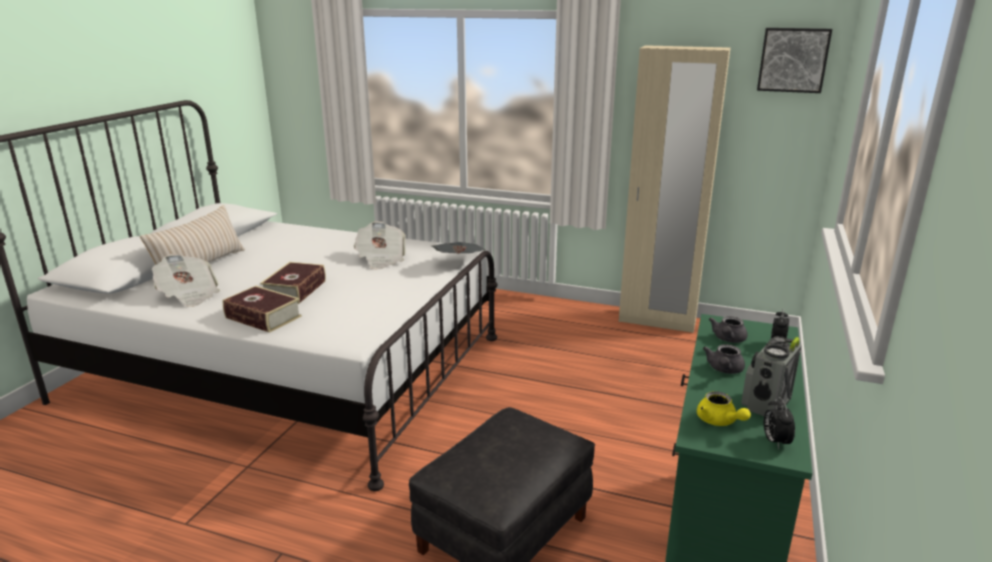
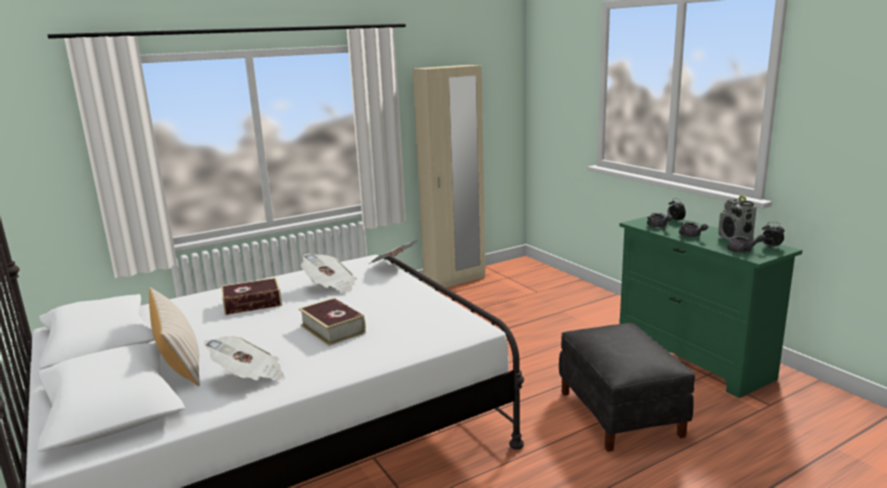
camera: 50 degrees left, 5 degrees down
book [223,286,302,333] -> book moved to [221,278,282,315]
yellow teapot [697,391,751,426] -> grey teapot [727,234,766,253]
picture [757,28,832,93] -> none

